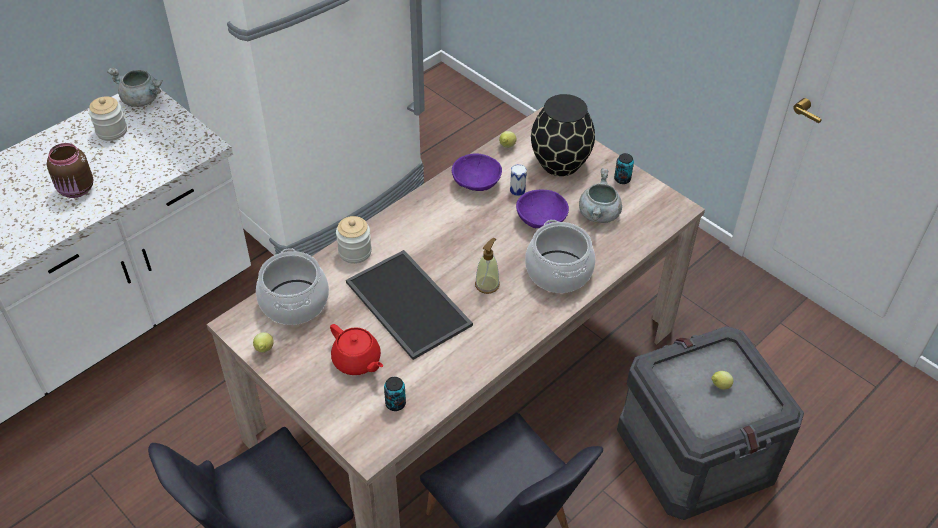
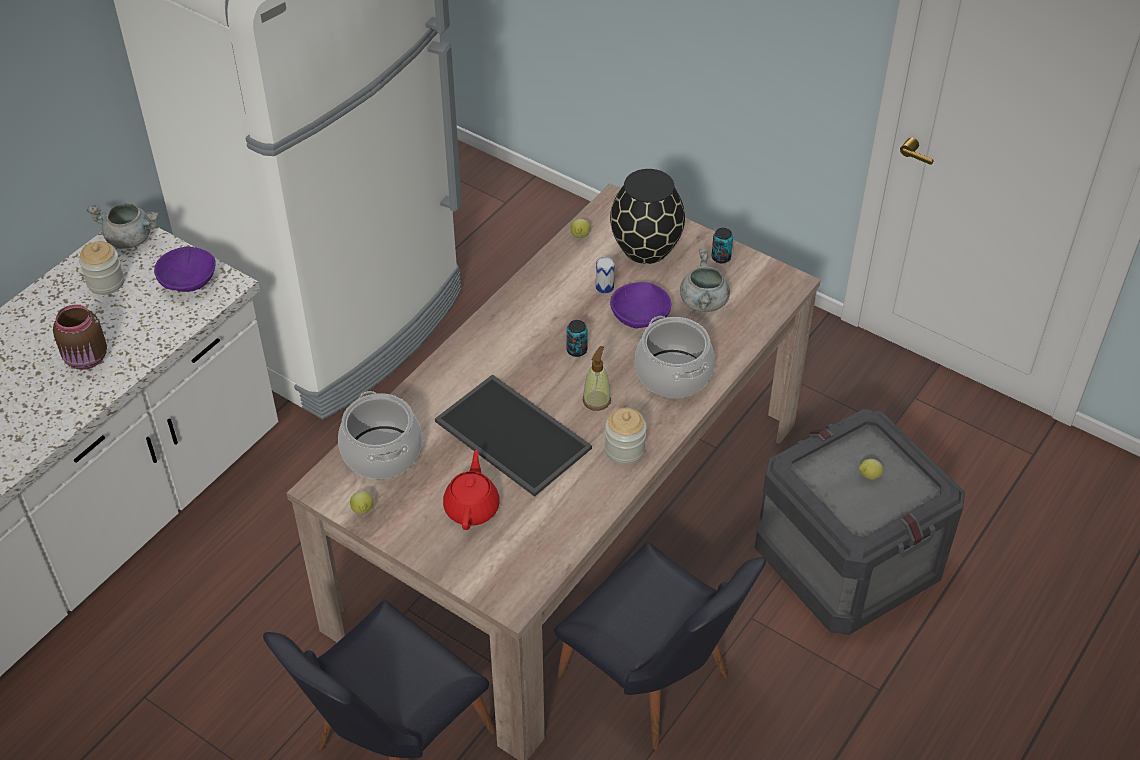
camera: 10 degrees left, 0 degrees up
red teapot [330,324,383,375] -> red teapot turned 120 degrees counterclockwise [443,450,499,530]
jar [336,216,372,264] -> jar moved to [605,408,647,465]
can [384,377,406,411] -> can moved to [567,320,588,357]
purple bowl [452,153,502,191] -> purple bowl moved to [154,247,216,292]

